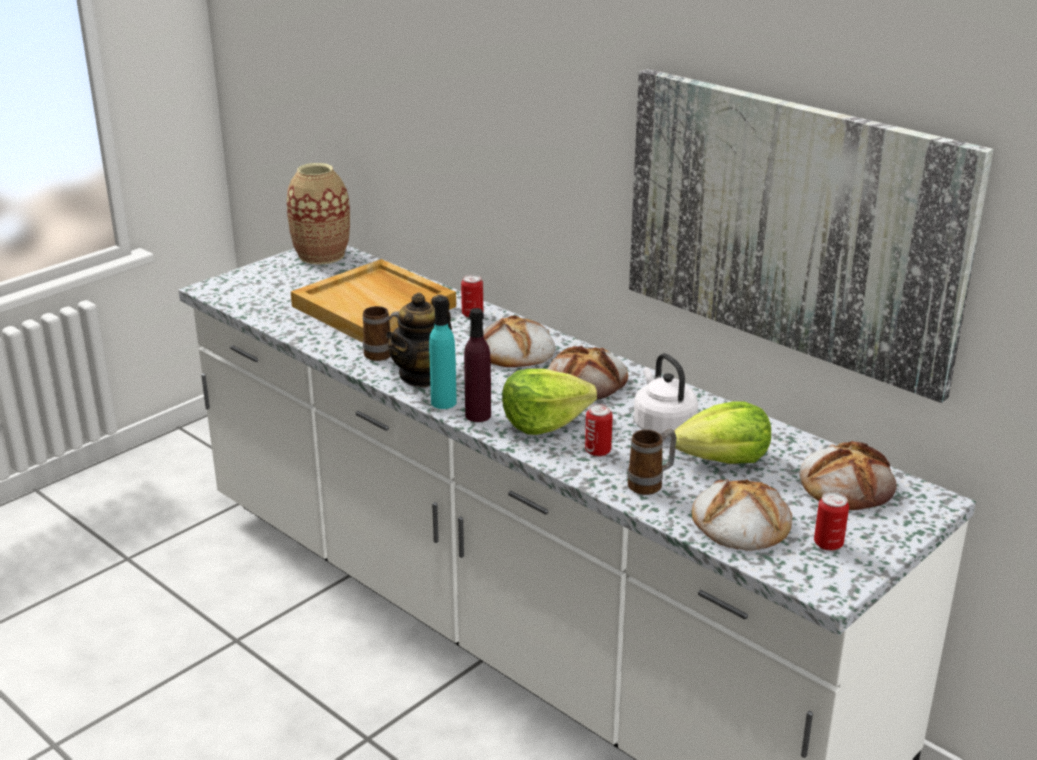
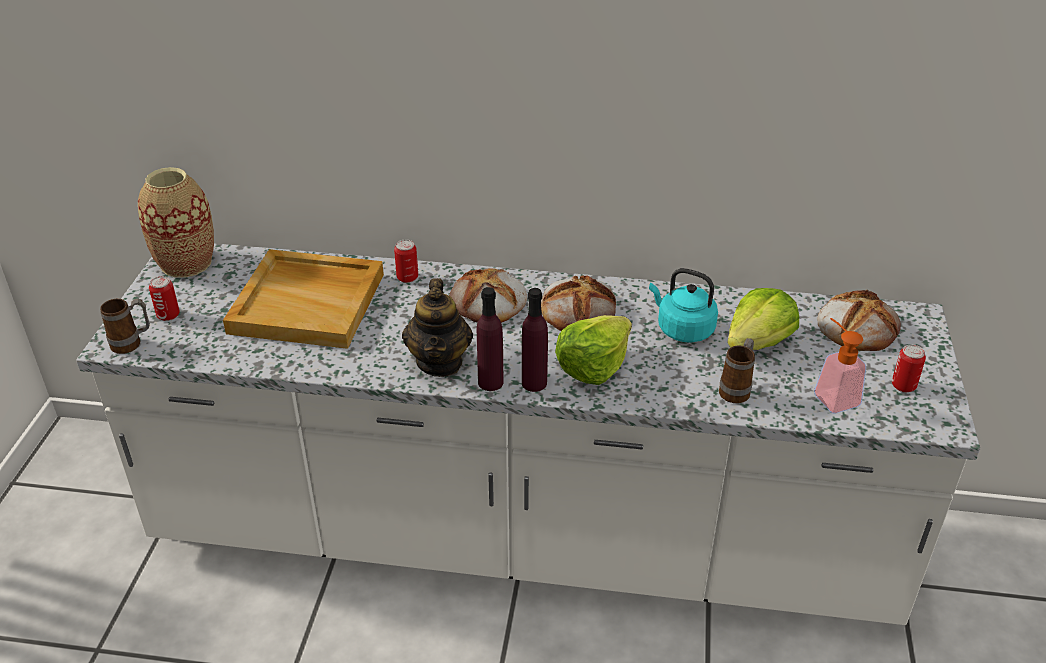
camera: 35 degrees left, 10 degrees up
mug [363,306,399,361] -> mug moved to [100,298,150,354]
turquoise bottle [429,297,457,409] -> purple bottle [477,287,503,391]
can [585,404,613,457] -> can moved to [149,276,180,321]
picture [629,69,994,403] -> none
white kettle [634,353,698,438] -> turquoise kettle [649,268,718,343]
bread [692,479,792,551] -> soap dispenser [814,318,866,414]

